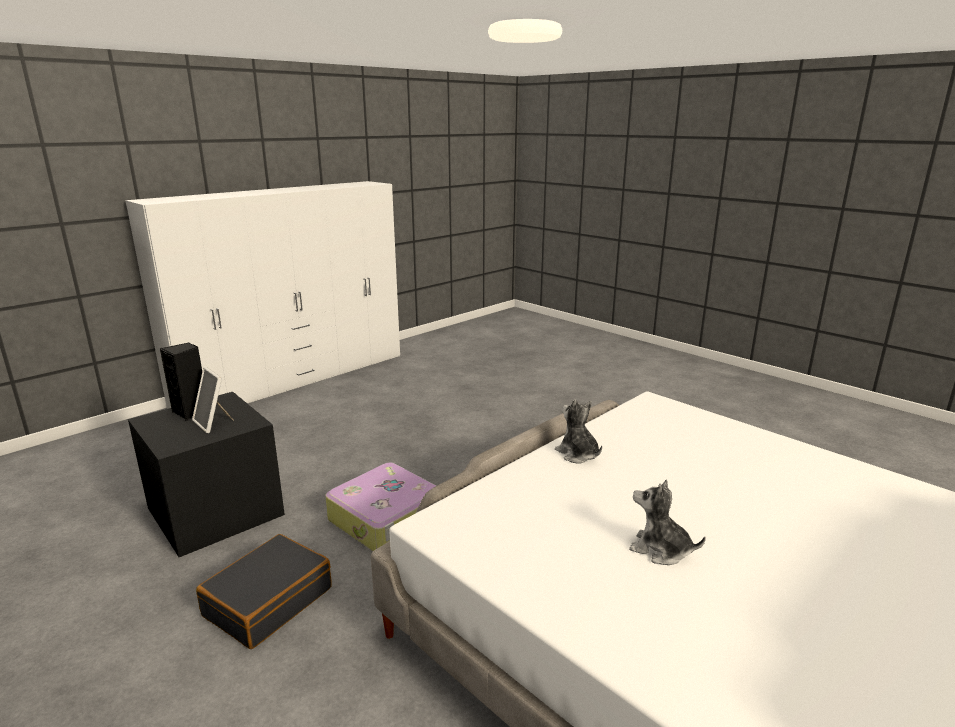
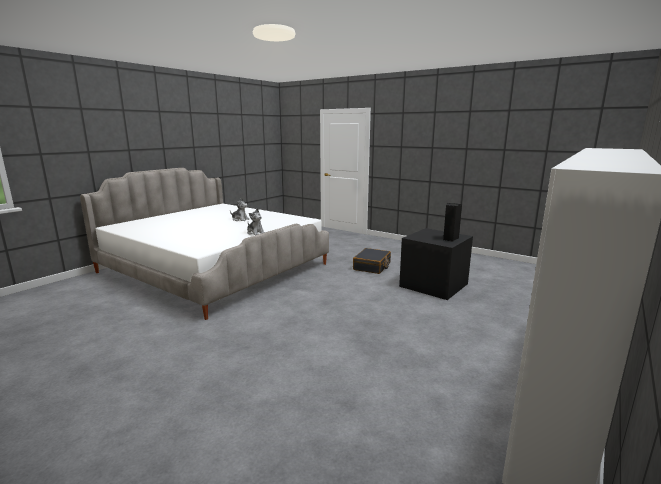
camera: 170 degrees right, 5 degrees down
picture frame [192,367,234,433] -> none
suitcase [325,462,436,551] -> none

